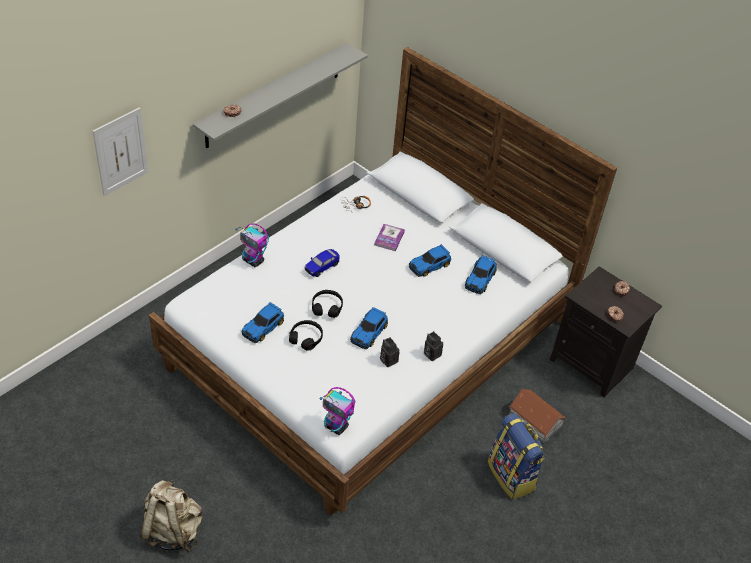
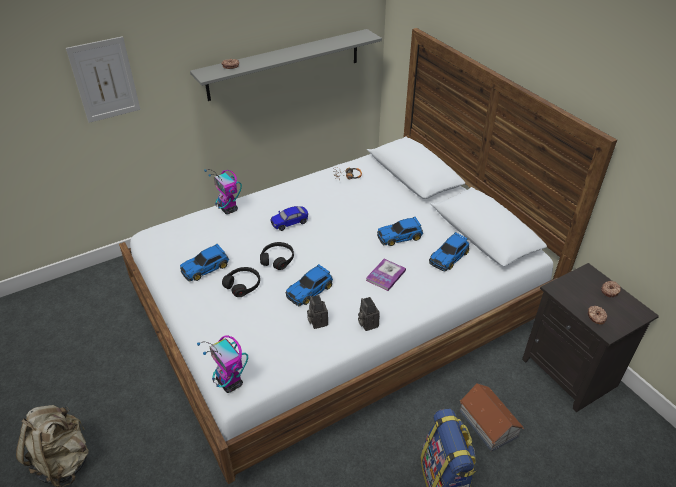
camera: 20 degrees right, 5 degrees down
book [374,224,405,251] -> book moved to [366,259,406,291]

